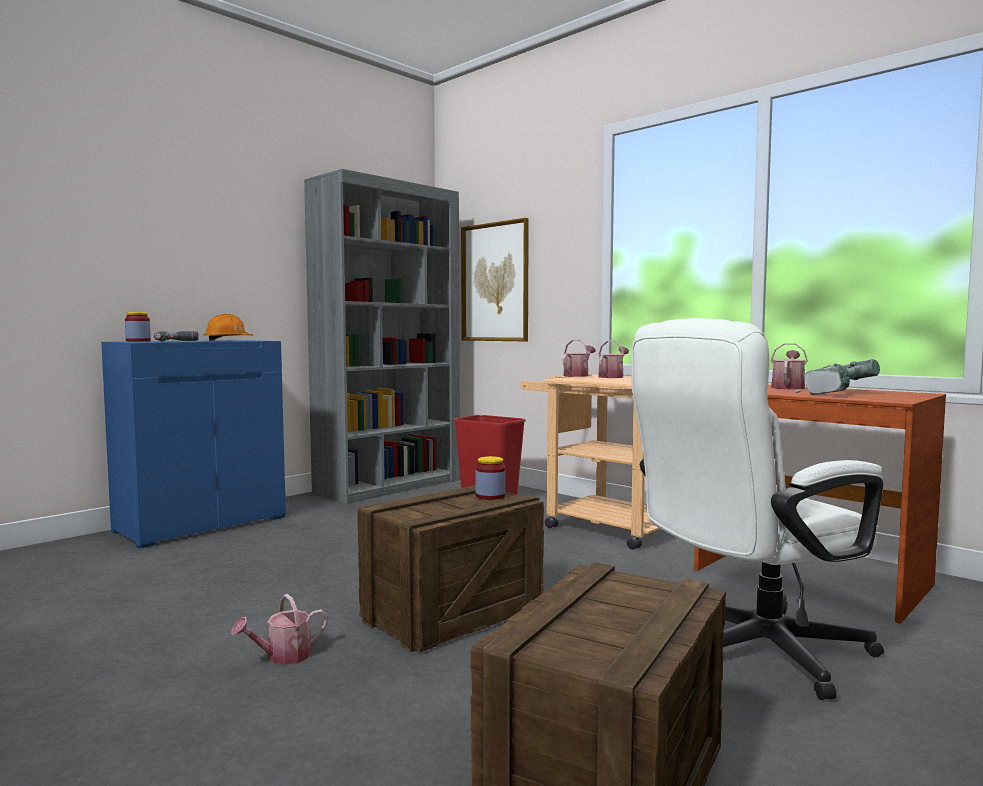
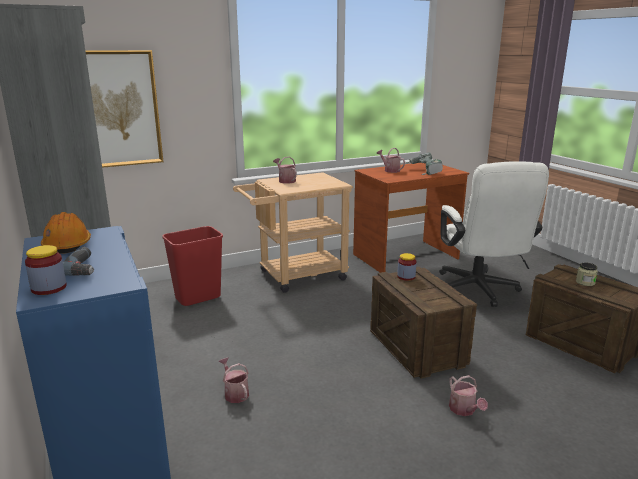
camera: 70 degrees left, 15 degrees up
watering can [563,340,596,377] -> watering can moved to [219,357,249,403]
none -> jar [576,263,598,286]

